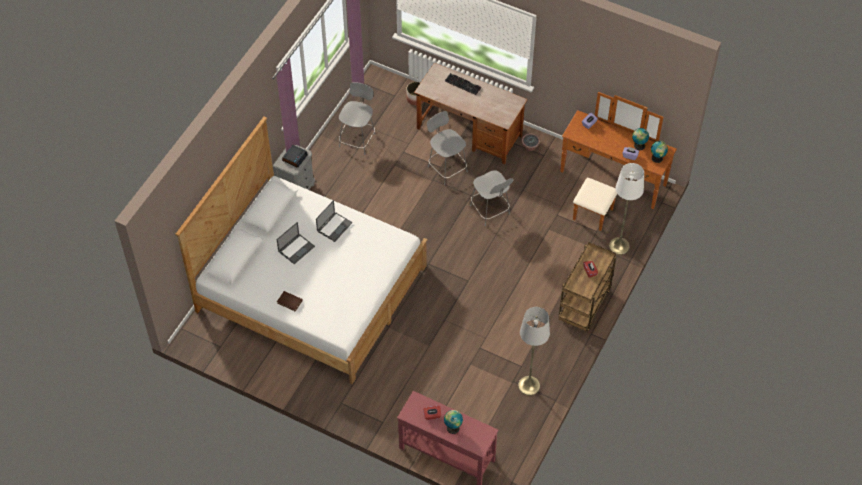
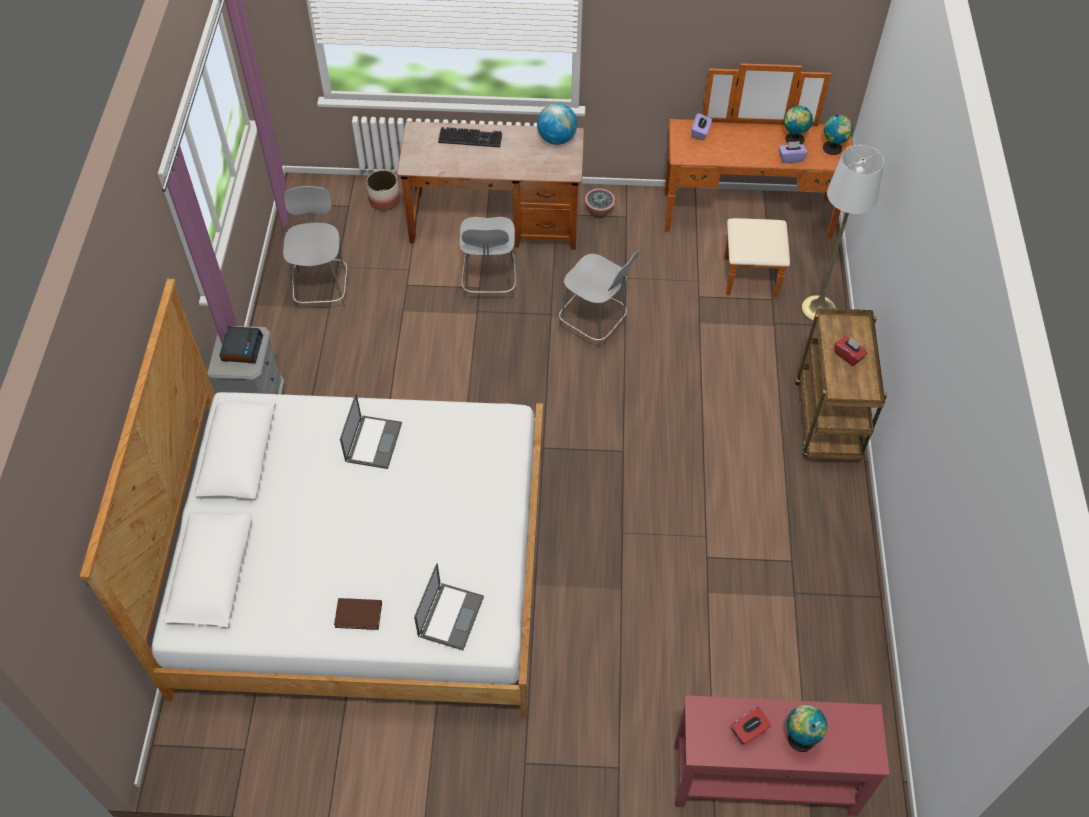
camera: 25 degrees left, 0 degrees up
laptop [277,222,315,264] -> laptop moved to [414,563,484,650]
grey chair [427,111,468,185] -> grey chair turned 120 degrees counterclockwise [459,217,516,303]
grey floor lamp [518,307,550,396] -> none
none -> globe [537,103,577,145]

